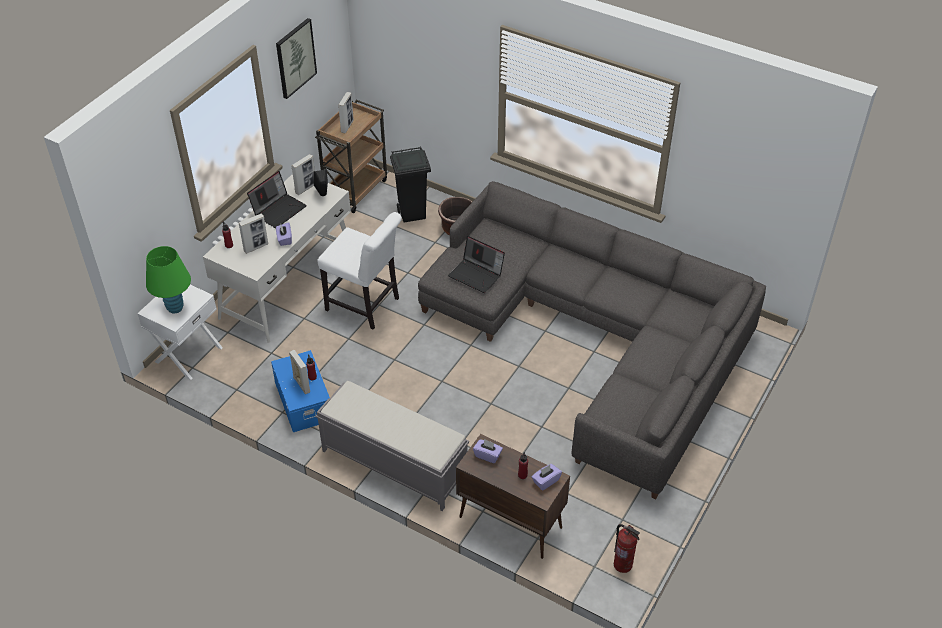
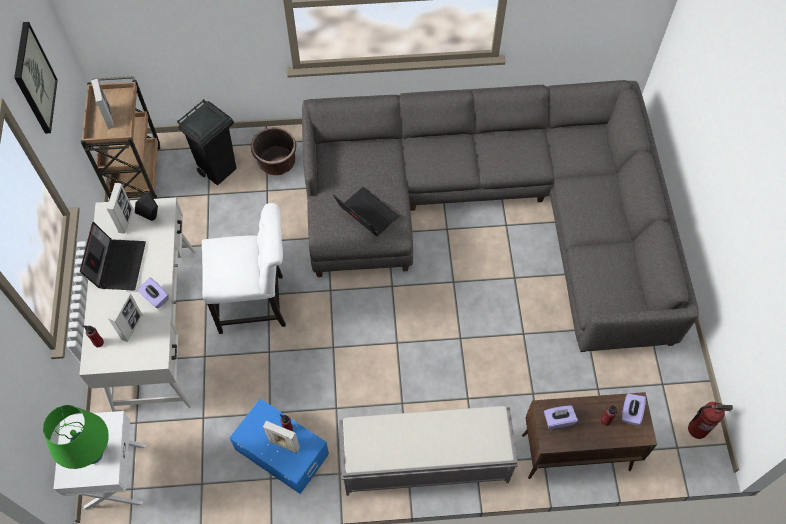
camera: 35 degrees left, 15 degrees up
laptop [448,236,505,293] -> laptop turned 135 degrees counterclockwise [333,187,399,236]

